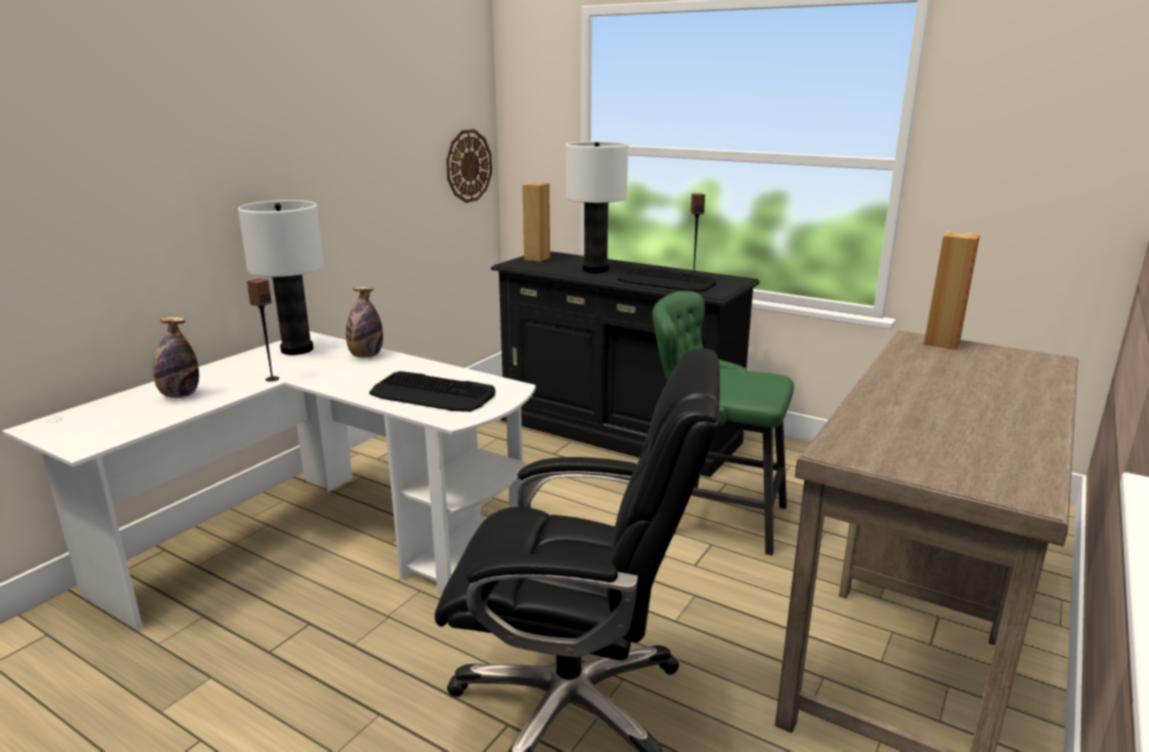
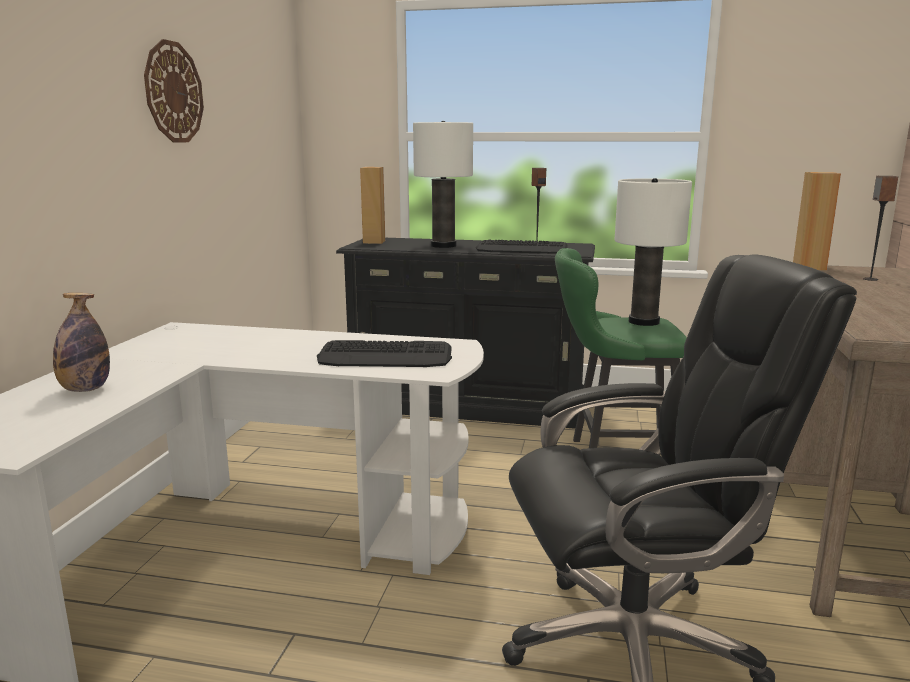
camera: 20 degrees left, 5 degrees down
white table lamp [238,200,324,355] -> white table lamp moved to [615,178,692,326]
speaker [247,278,279,382] -> speaker moved to [863,176,898,281]
bottle [346,287,383,358] -> none
wall clock [446,129,492,203] -> wall clock moved to [144,39,204,143]

